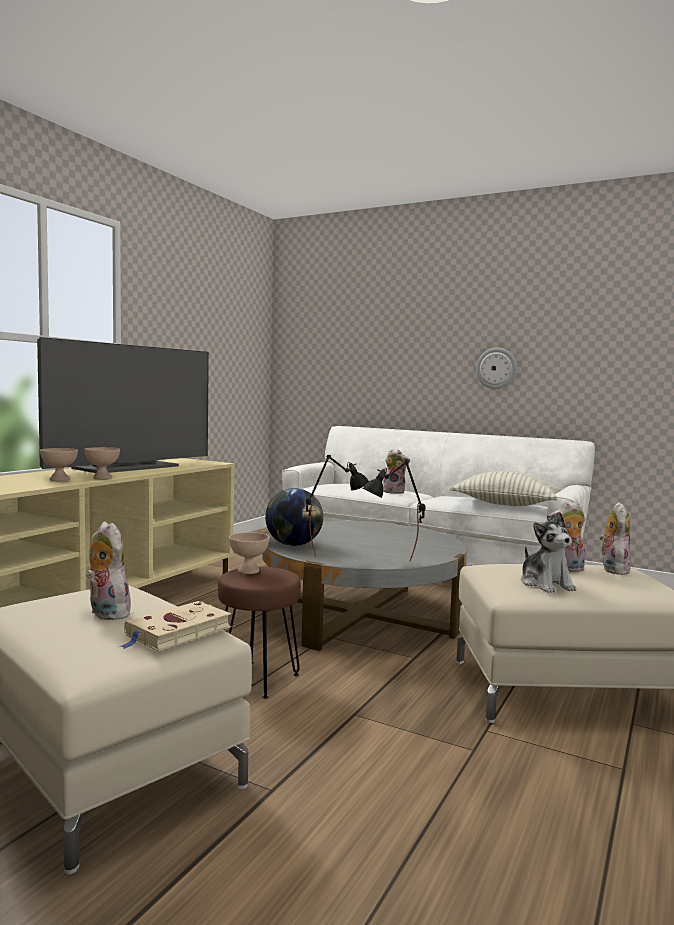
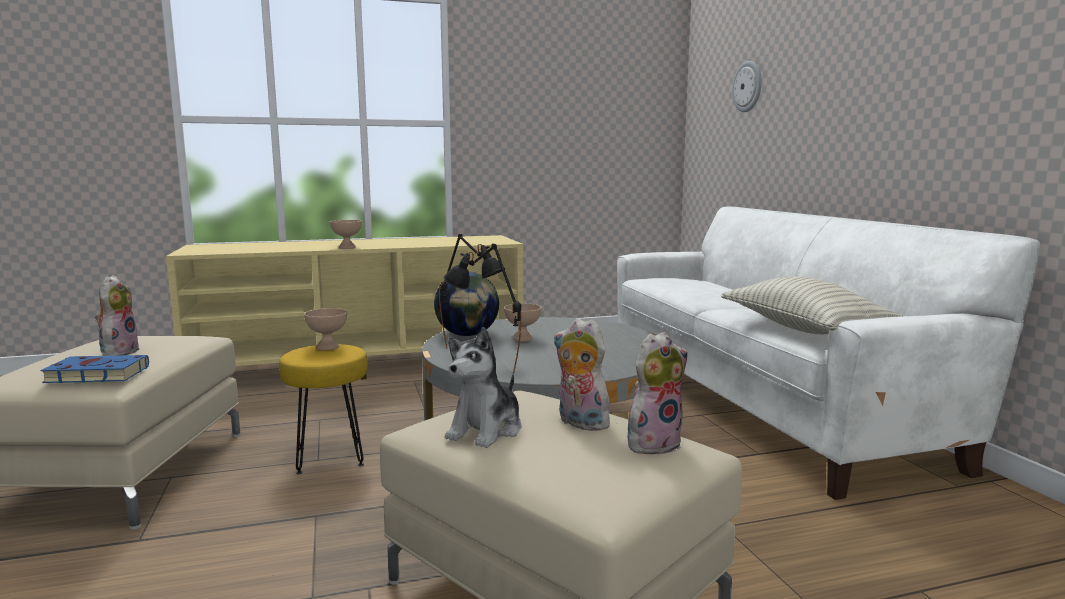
camera: 45 degrees right, 5 degrees up
television [37,337,209,473] -> none
beige bowl [40,448,78,481] -> beige bowl moved to [504,303,542,342]
beige book [120,601,231,651] -> blue book [40,355,149,383]
brown stool [218,567,301,699] -> yellow stool [279,344,368,474]
plush toy [383,449,410,494] -> none
wall clock [476,348,517,389] -> wall clock moved to [732,61,762,112]

